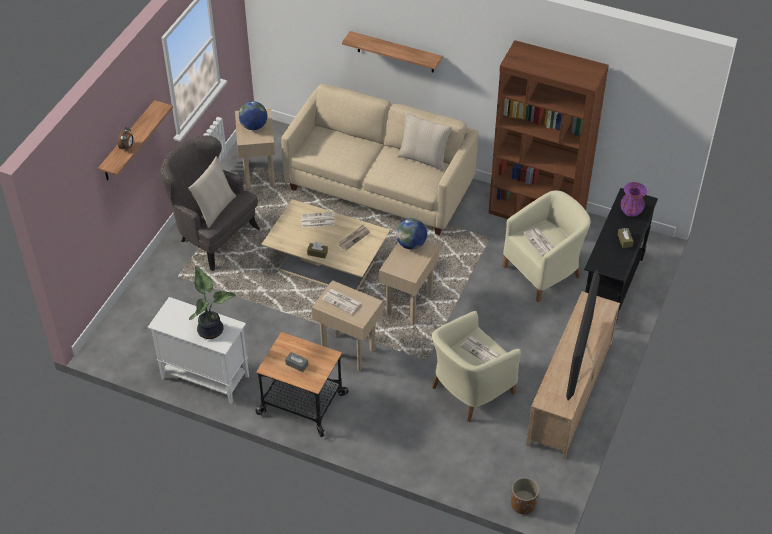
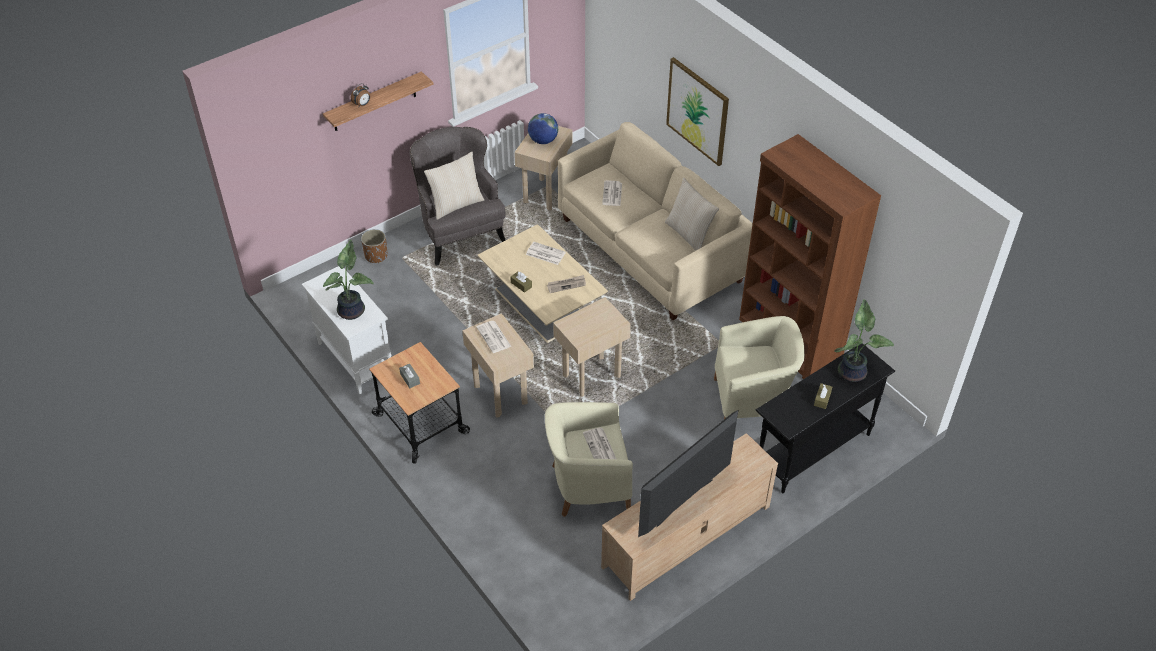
camera: 30 degrees right, 0 degrees up
shelf [342,31,443,73] -> picture [666,57,729,166]
globe [396,218,427,250] -> none
brown planter [511,477,539,514] -> brown planter moved to [361,229,388,263]
newspaper [524,228,553,255] -> newspaper moved to [602,181,622,206]
purple vase [621,182,647,217] -> potted plant [834,299,894,382]

